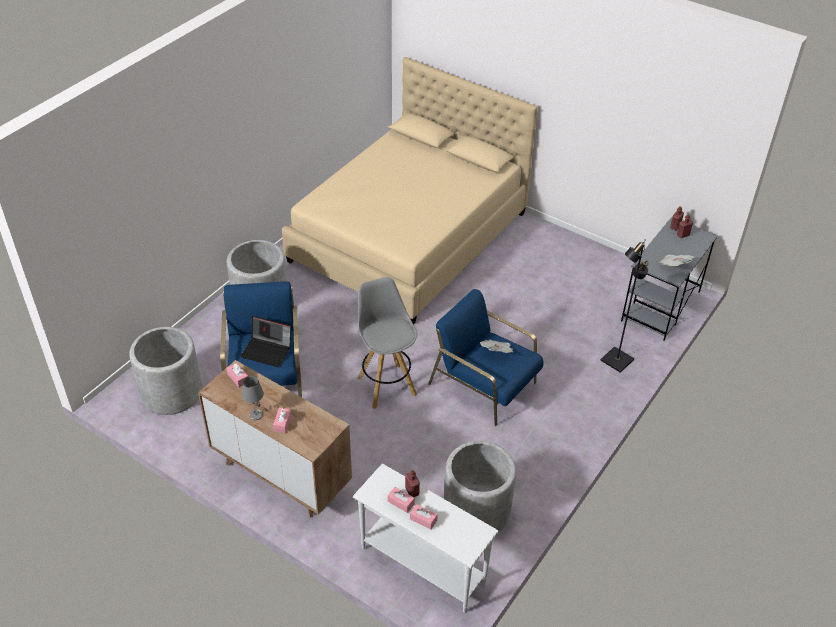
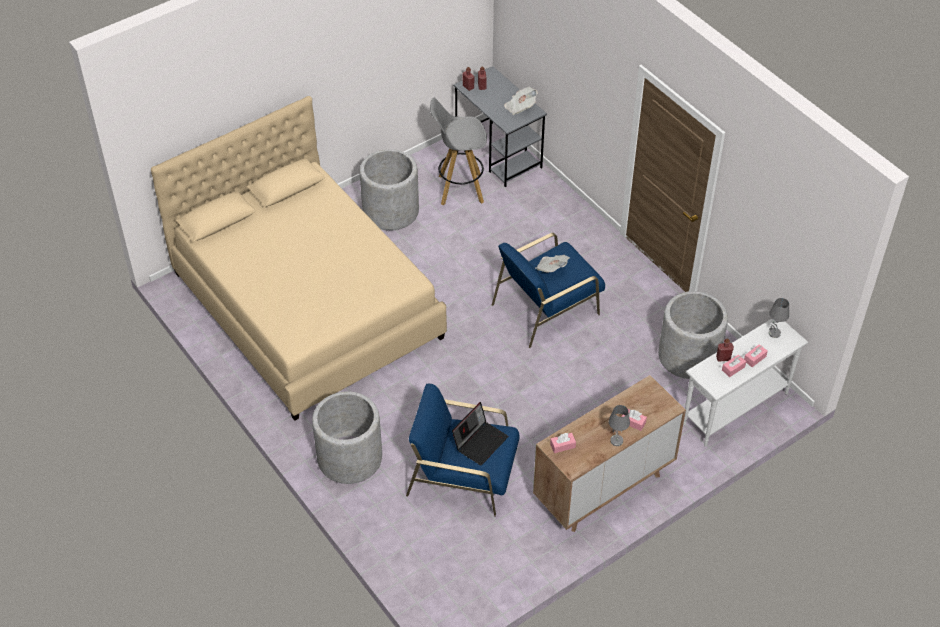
camera: 70 degrees left, 5 degrees up
grey planter [129,327,202,415] -> grey planter moved to [360,149,419,231]
grey stool [357,277,417,409] -> grey stool moved to [430,98,487,205]
black floor lamp [601,239,649,373] -> none
none -> grey table lamp [769,298,789,338]

